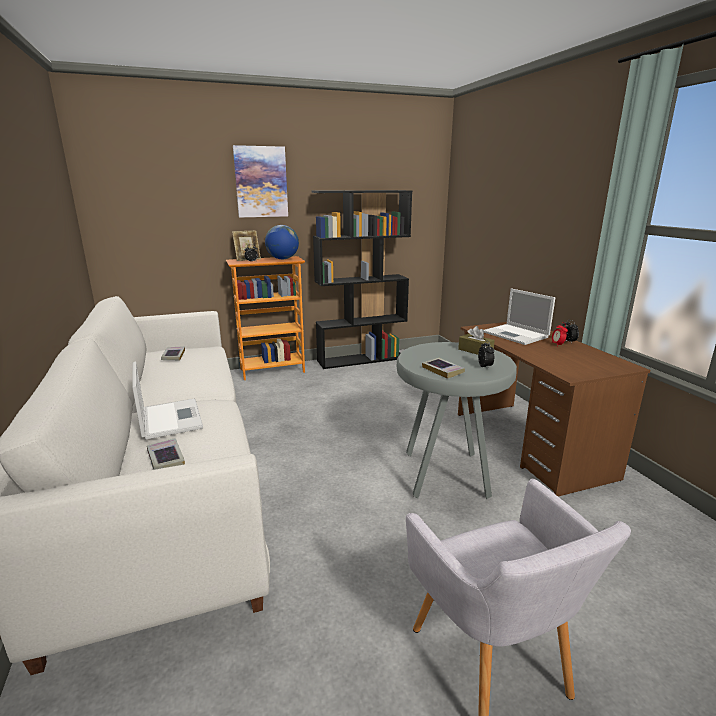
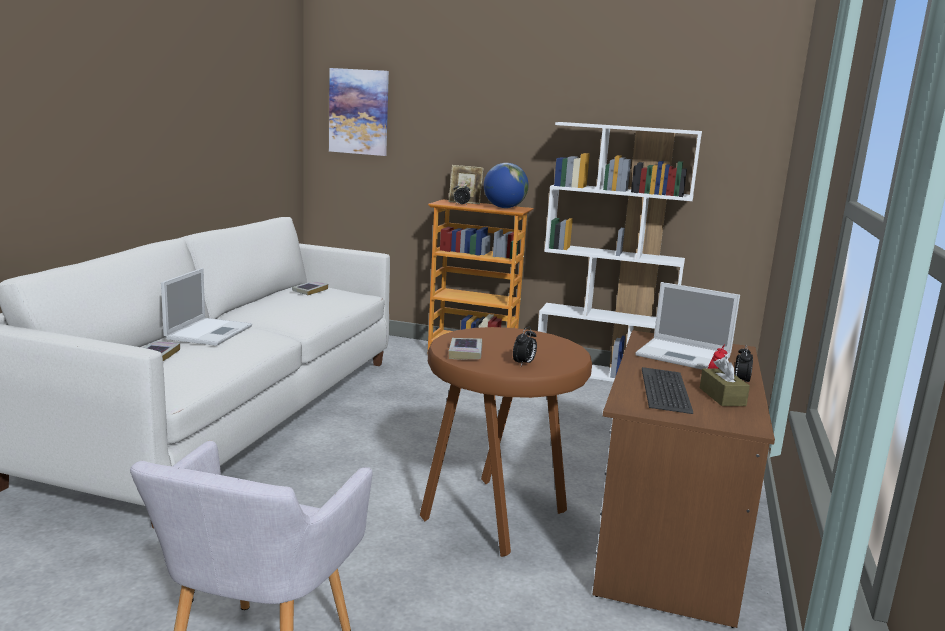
camera: 35 degrees right, 5 degrees down
picture [233,145,288,218] -> picture moved to [329,68,389,156]
black bookcase [312,190,412,369] -> white bookcase [538,122,702,382]
grey stool [397,342,517,499] -> brown stool [420,327,592,557]
brown tissue box [458,326,495,355] -> brown tissue box moved to [700,356,750,406]
laptop [483,288,555,345] -> laptop turned 60 degrees counterclockwise [635,282,740,369]
none -> keyboard [642,367,693,414]

